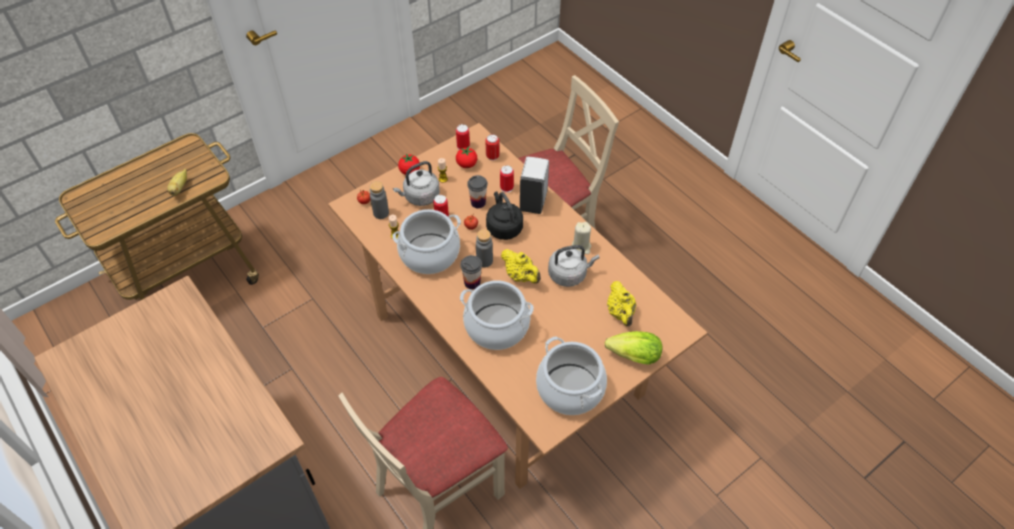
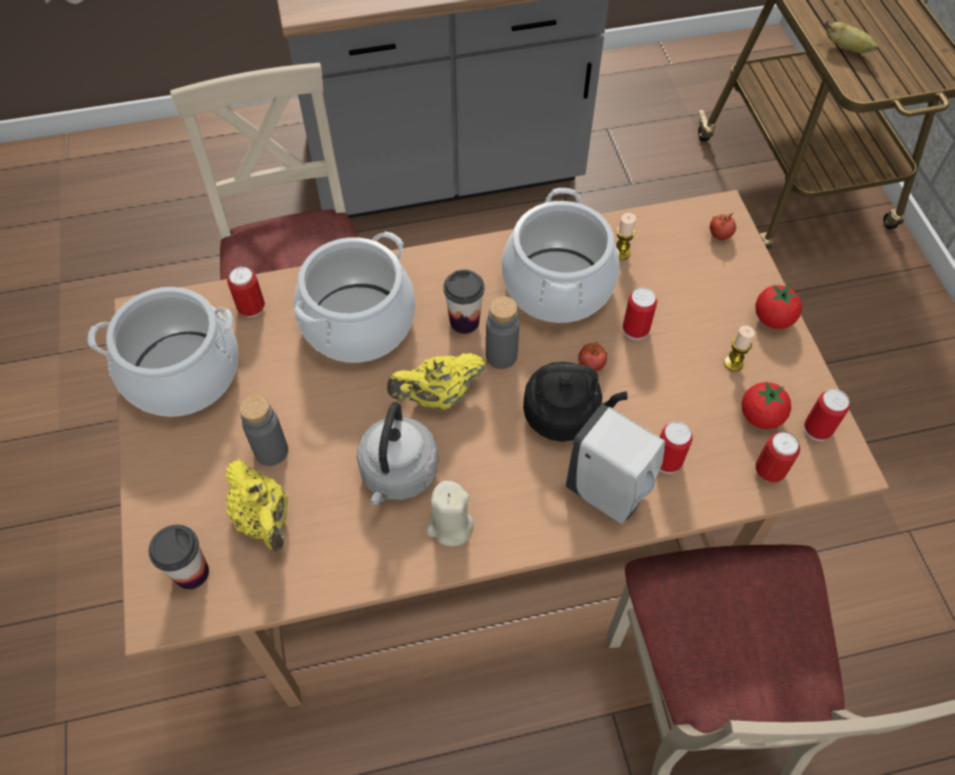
camera: 115 degrees right, 5 degrees up
grey bottle [370,181,389,219] -> grey bottle moved to [239,394,288,466]
grey kettle [393,161,440,206] -> none
cup [467,175,488,208] -> cup moved to [149,525,209,589]
lettuce [605,331,662,365] -> none
yellow teapot [607,281,636,326] -> yellow teapot turned 135 degrees counterclockwise [225,459,288,551]
none -> can [227,266,265,317]

